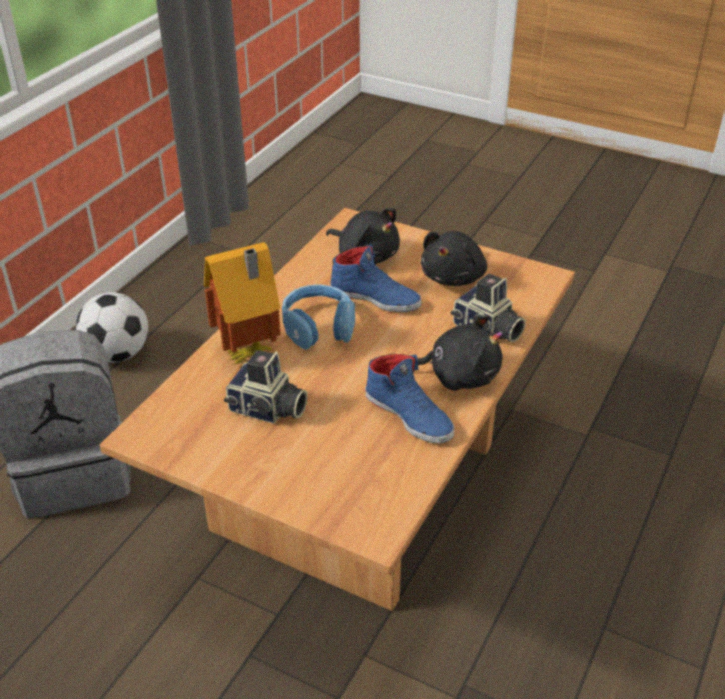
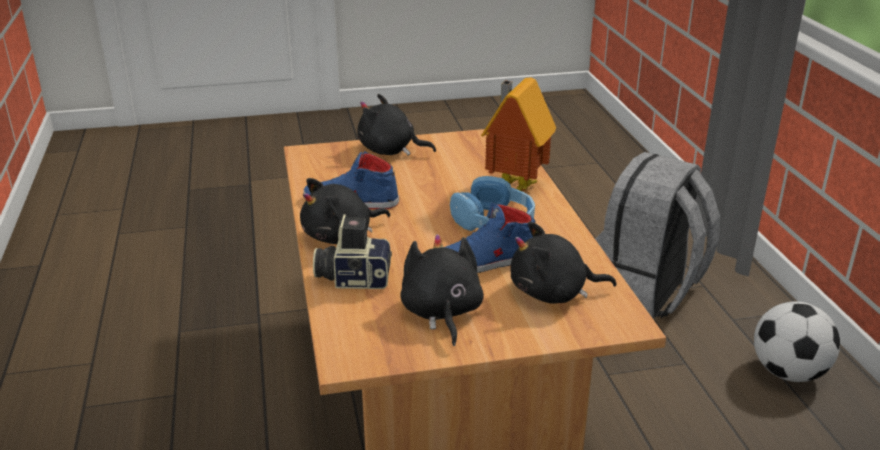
camera: 140 degrees right, 10 degrees down
camera [224,350,308,424] -> none
none -> black plush toy [357,94,436,156]

